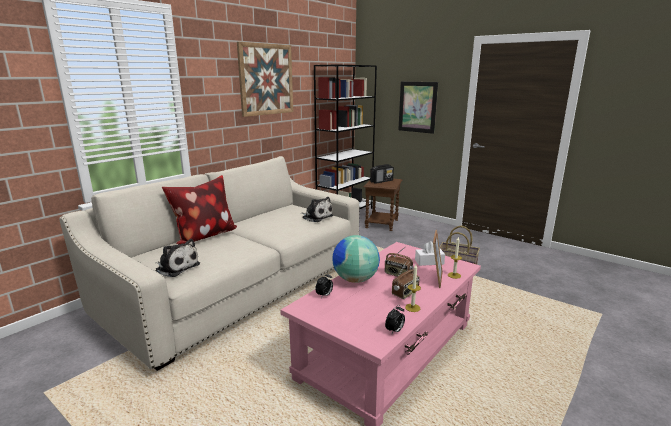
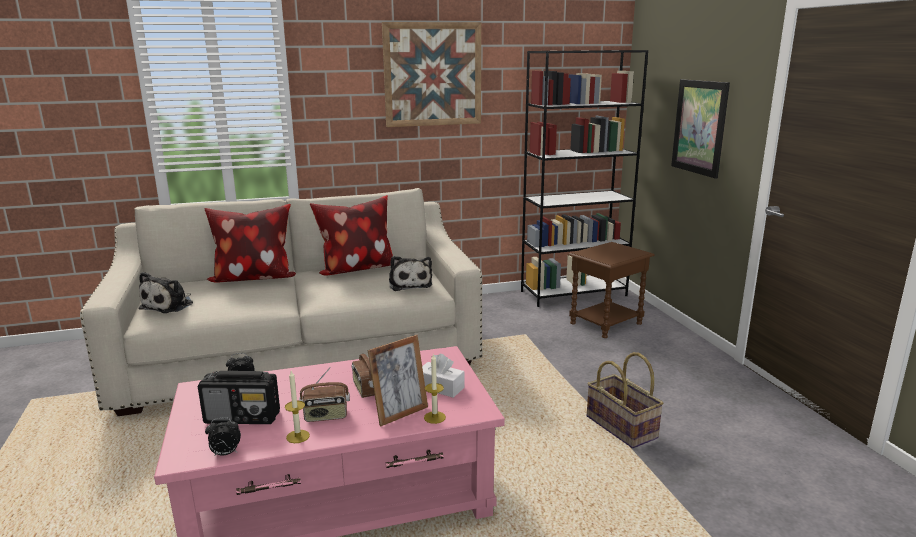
camera: 35 degrees right, 0 degrees up
plush toy [155,239,200,277] -> plush toy turned 45 degrees clockwise [139,272,193,313]
globe [332,235,380,283] -> none
radio [370,164,394,183] -> radio moved to [198,371,280,424]
none -> pillow [310,195,393,276]

